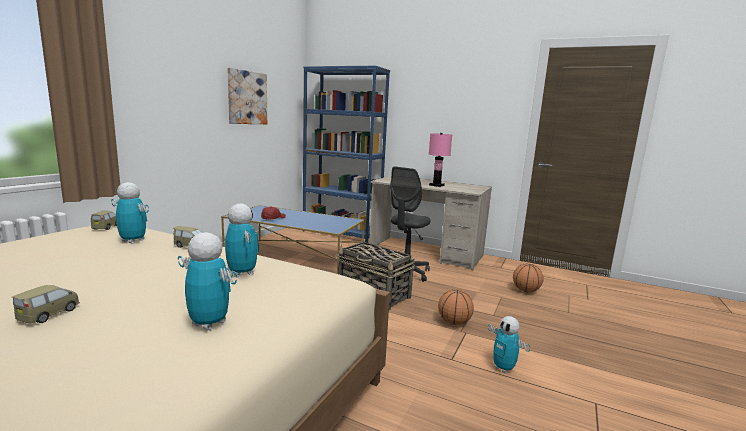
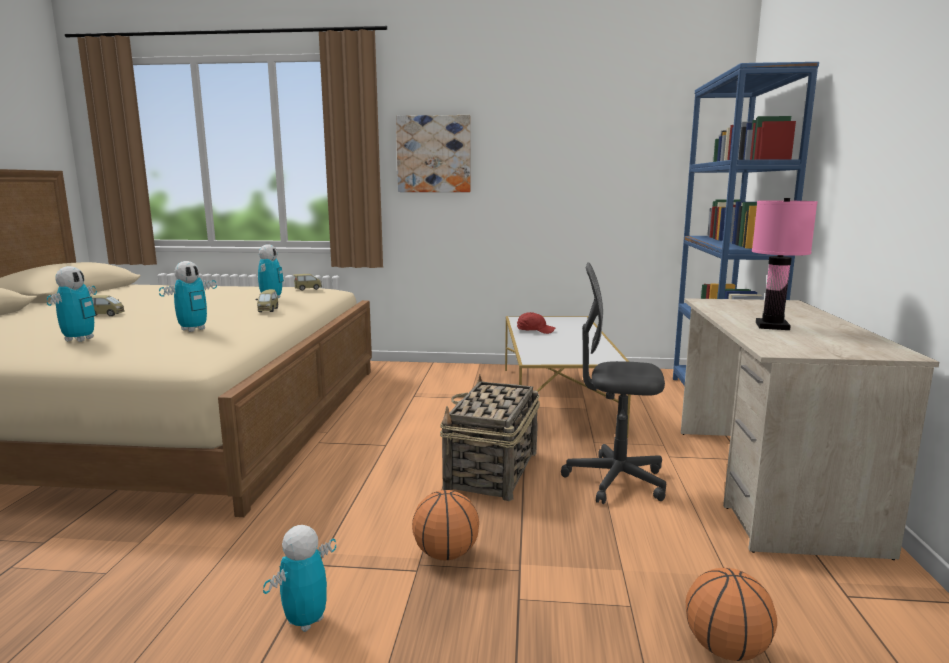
camera: 70 degrees right, 0 degrees up
blue coffee table [221,205,365,274] -> white coffee table [505,316,631,438]
picture [227,68,267,124] -> picture moved to [396,115,471,192]

